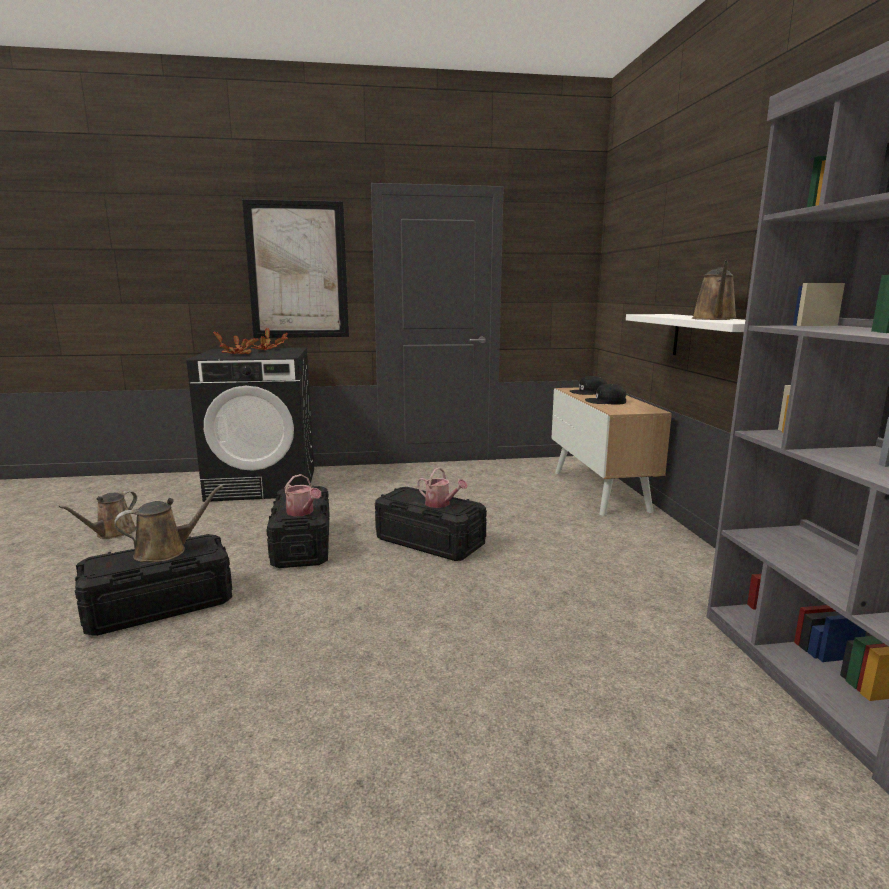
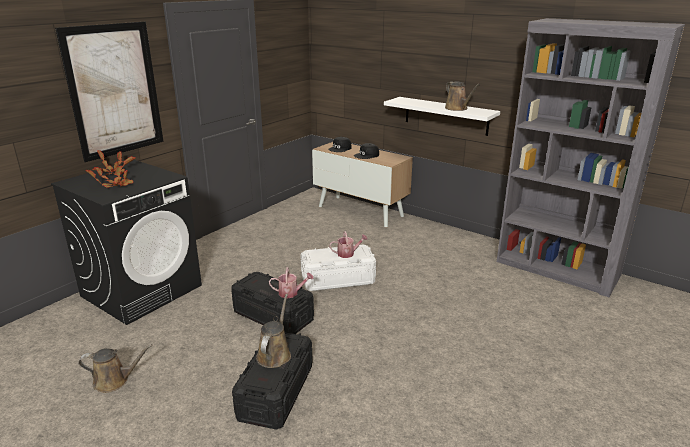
camera: 45 degrees left, 10 degrees up
brown watering can [59,491,137,539] -> brown watering can turned 75 degrees counterclockwise [78,344,153,393]
black storage box [375,487,487,561] -> white storage box [301,245,376,291]

